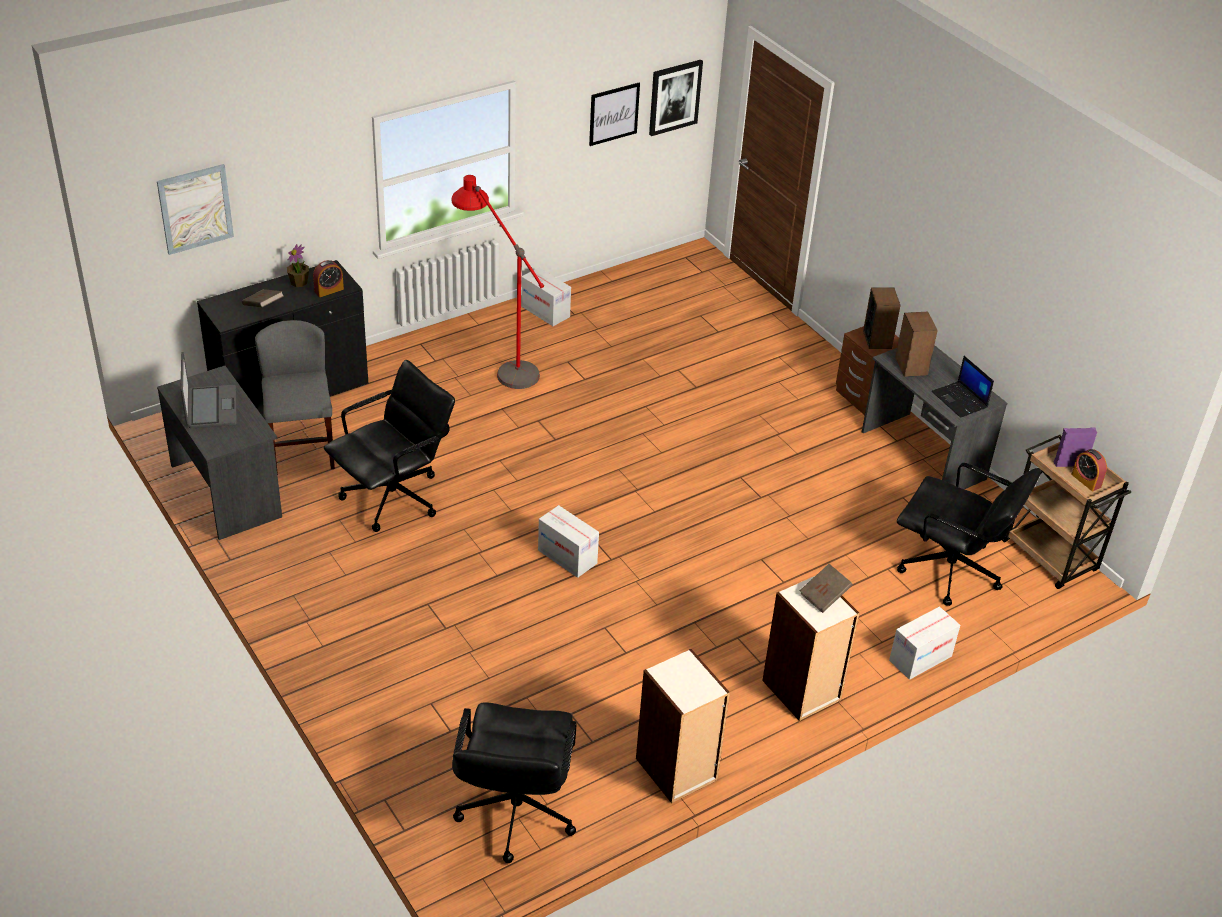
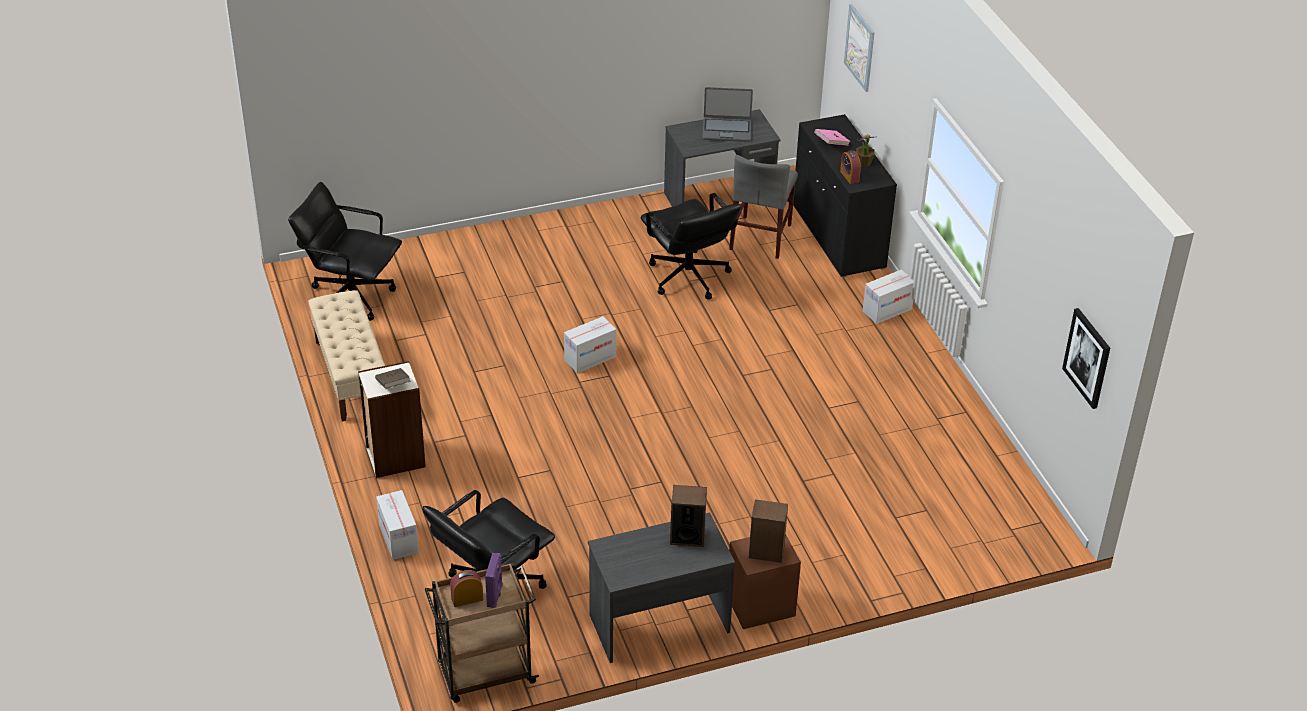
camera: 105 degrees right, 0 degrees up
brown book [242,289,284,307] -> pink book [814,129,851,146]
grey chair [255,320,335,475] -> grey chair turned 105 degrees clockwise [729,155,798,259]
red floor lamp [452,175,544,389] -> none
cardboard box [521,268,571,326] -> cardboard box moved to [863,270,913,324]
picture [589,83,640,146] -> none
bookcase [636,649,730,803] -> beige bench [308,290,385,422]
laptop [931,356,994,418] -> none

